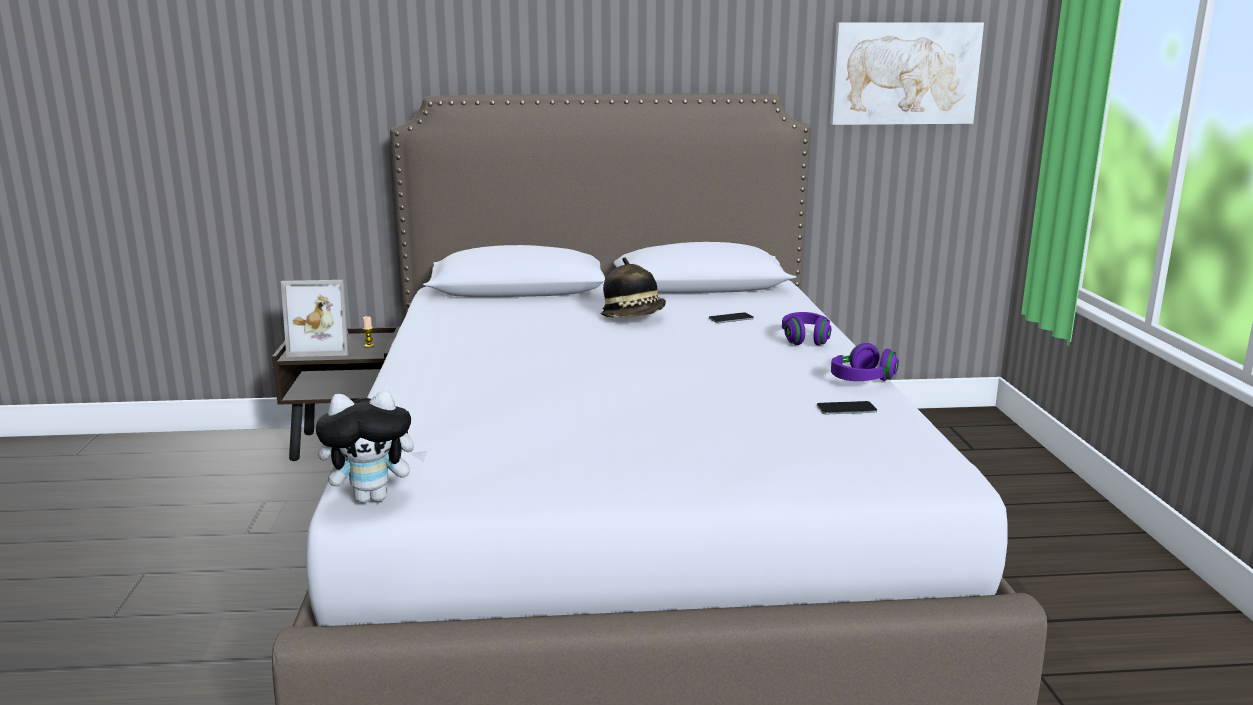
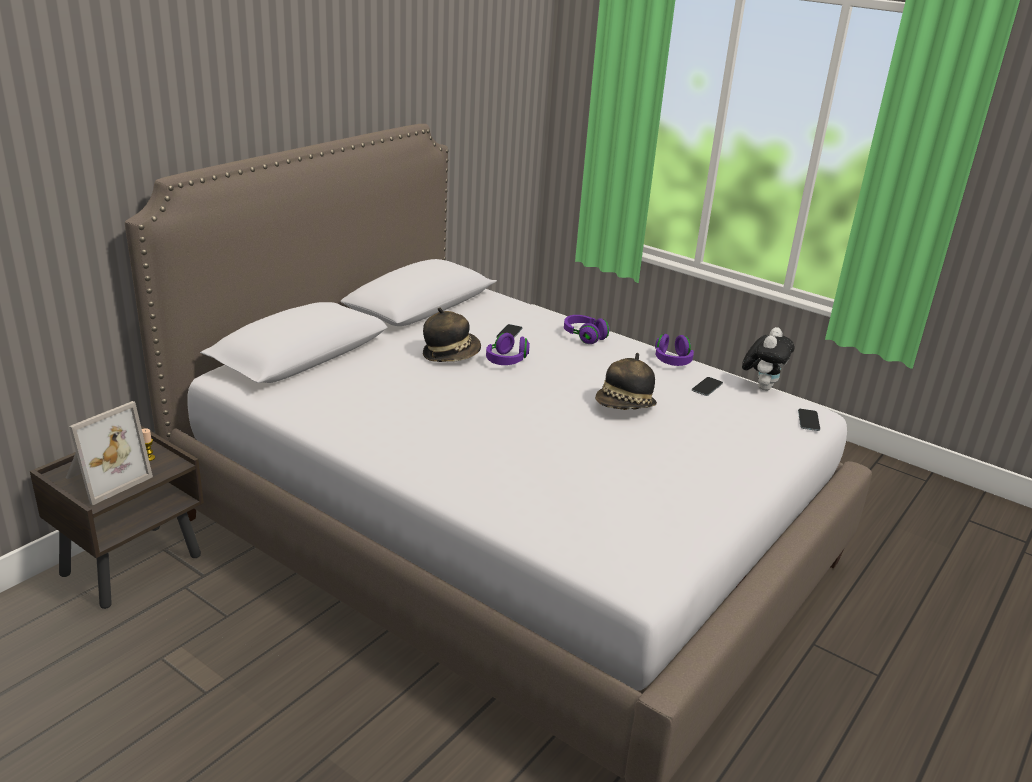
camera: 50 degrees left, 10 degrees up
plush toy [316,390,427,503] -> plush toy moved to [742,327,795,391]
picture [830,23,984,125] -> none
none -> purple headphones [486,333,530,365]
none -> hat [595,353,657,410]
none -> phone [798,409,820,431]

